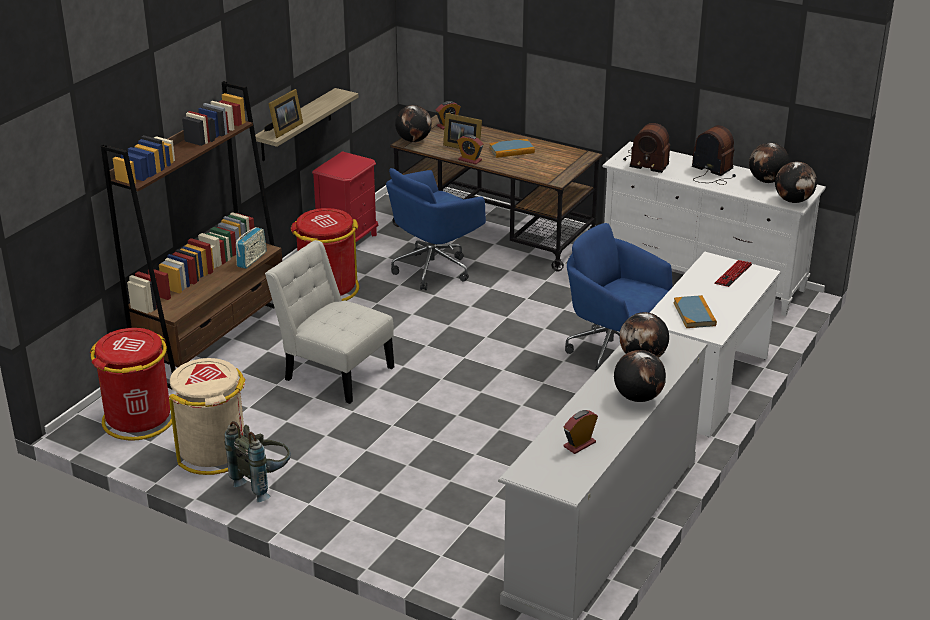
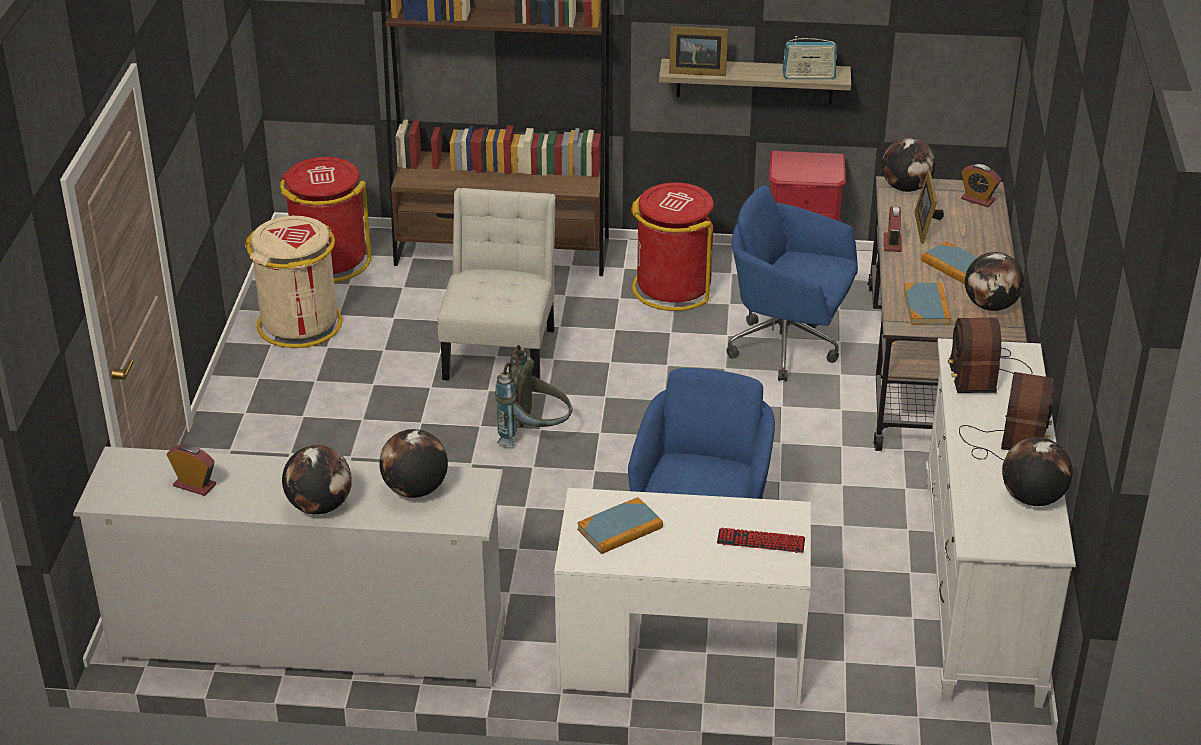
camera: 65 degrees right, 5 degrees up
grey backpack [224,421,291,502] -> grey backpack moved to [495,345,573,446]
radio [236,227,267,269] -> radio moved to [782,36,837,79]
globe [775,162,817,203] -> globe moved to [964,252,1024,311]
none -> book [903,283,951,325]

